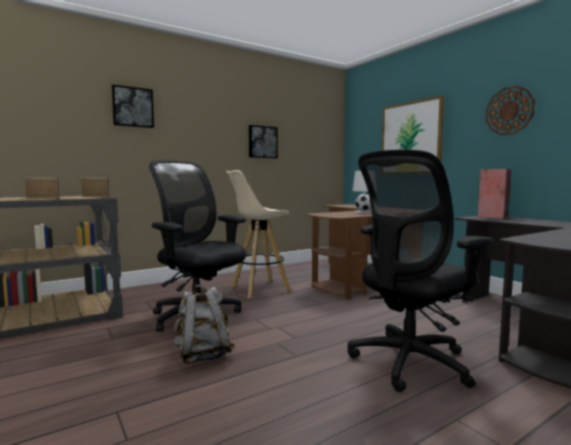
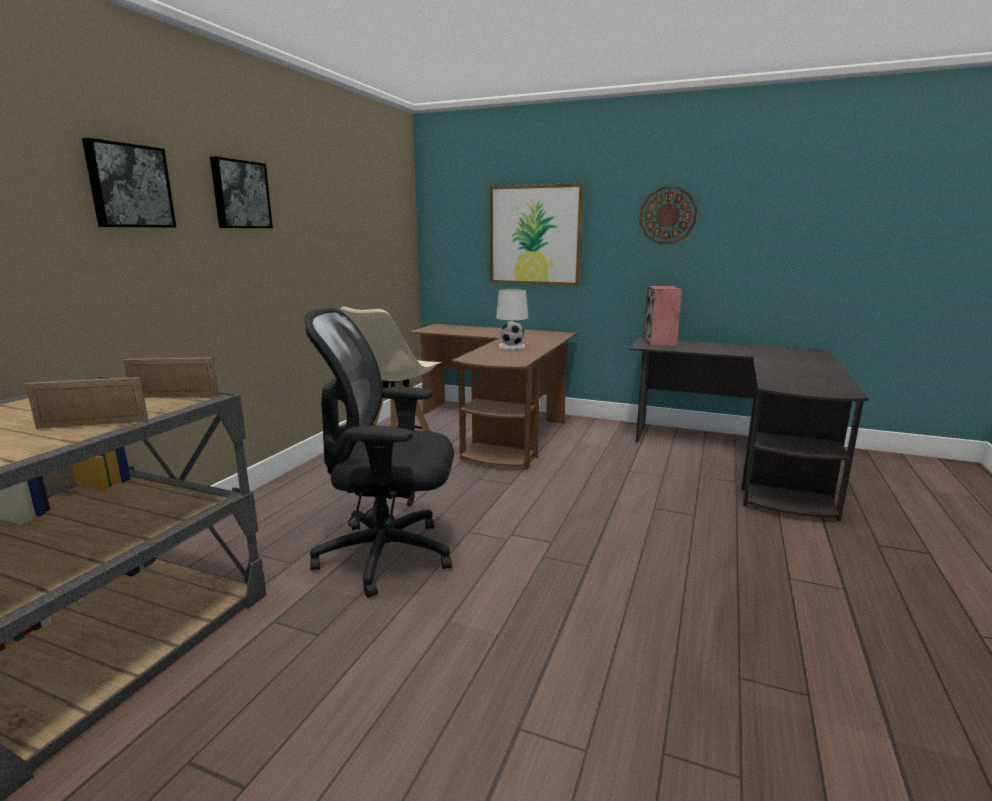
camera: 35 degrees left, 10 degrees up
grey backpack [174,285,235,364] -> none
picture [249,125,278,158] -> picture moved to [210,156,273,228]
black office chair [348,150,493,392] -> none

